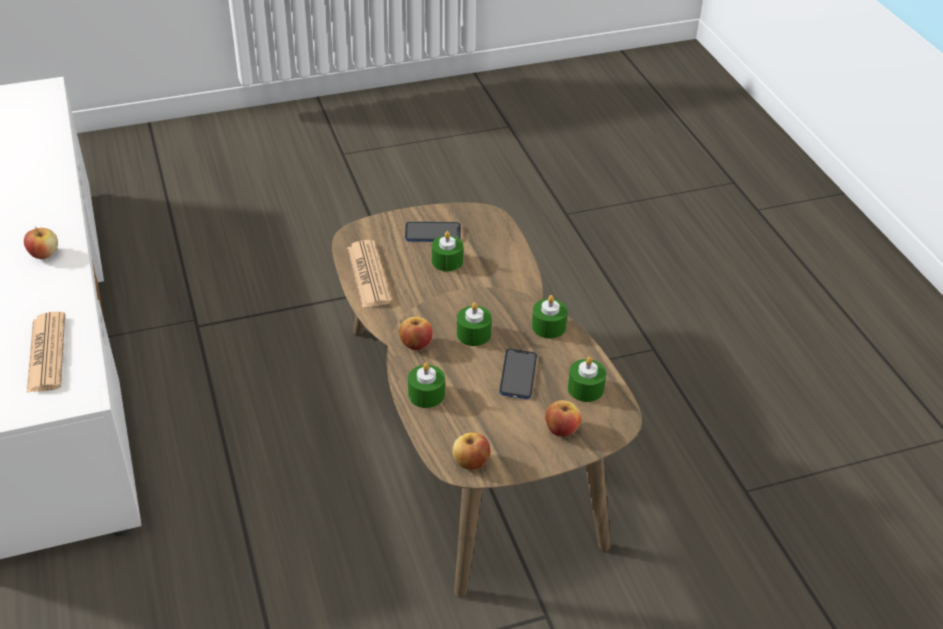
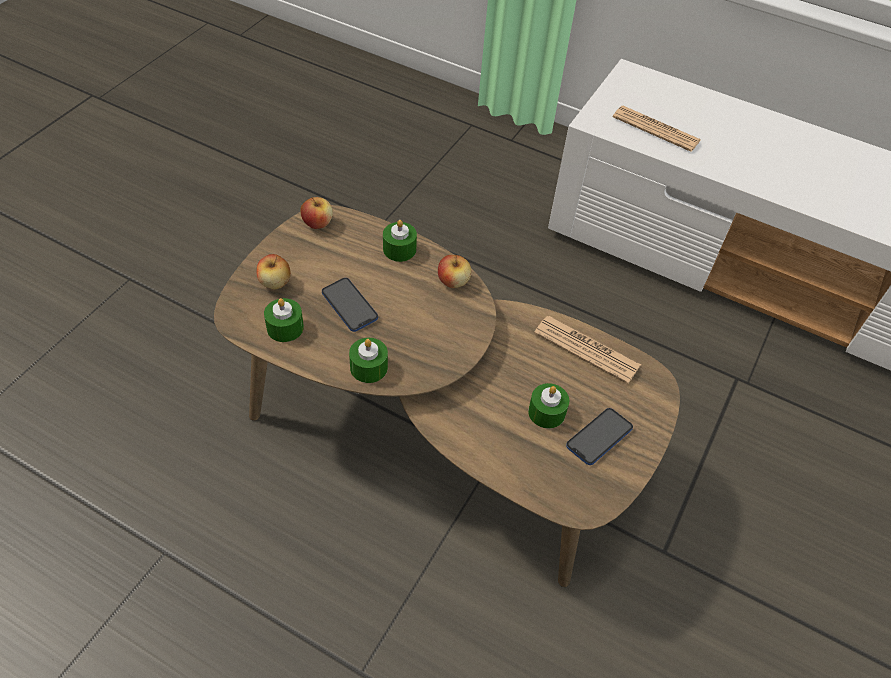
camera: 135 degrees right, 10 degrees up
apple [24,227,58,259] -> none
green candle [457,302,492,346] -> none

